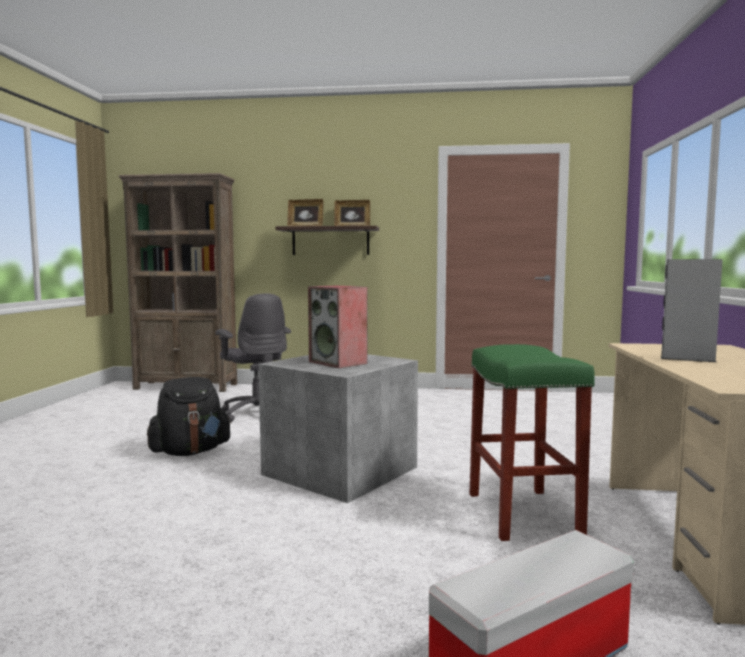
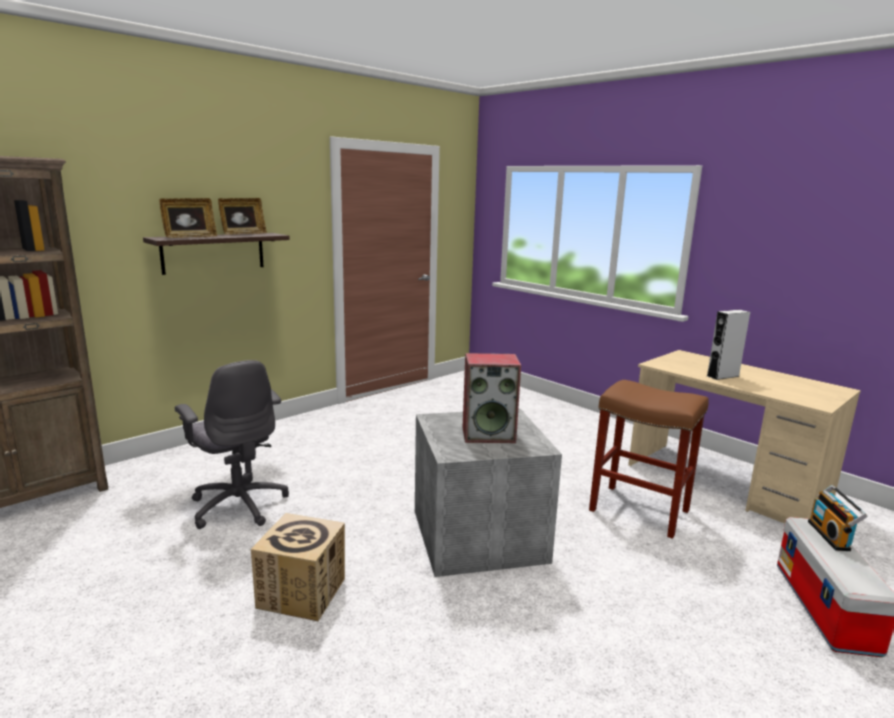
camera: 50 degrees left, 10 degrees up
black backpack [147,377,232,456] -> cardboard box [251,513,345,621]
grey office chair [216,293,291,422] -> grey office chair turned 45 degrees clockwise [175,360,289,529]
green stool [469,344,595,541] -> brown stool [589,380,709,539]
none -> radio [808,485,868,551]

